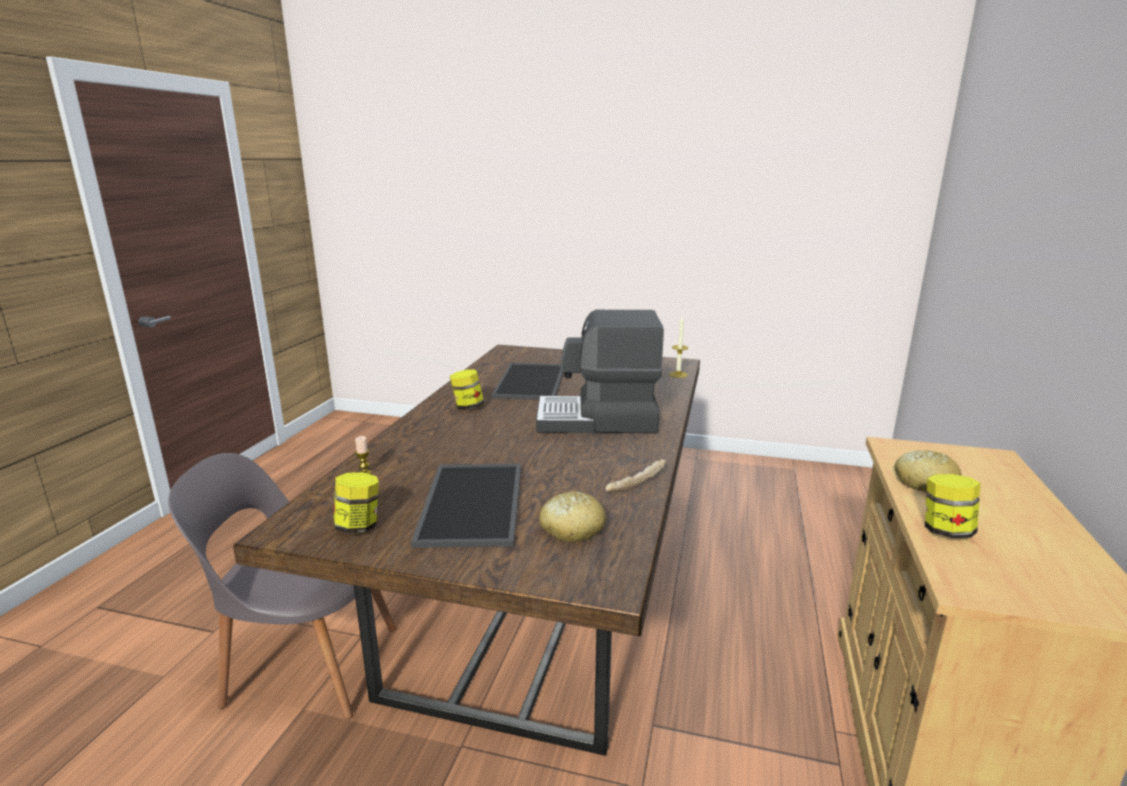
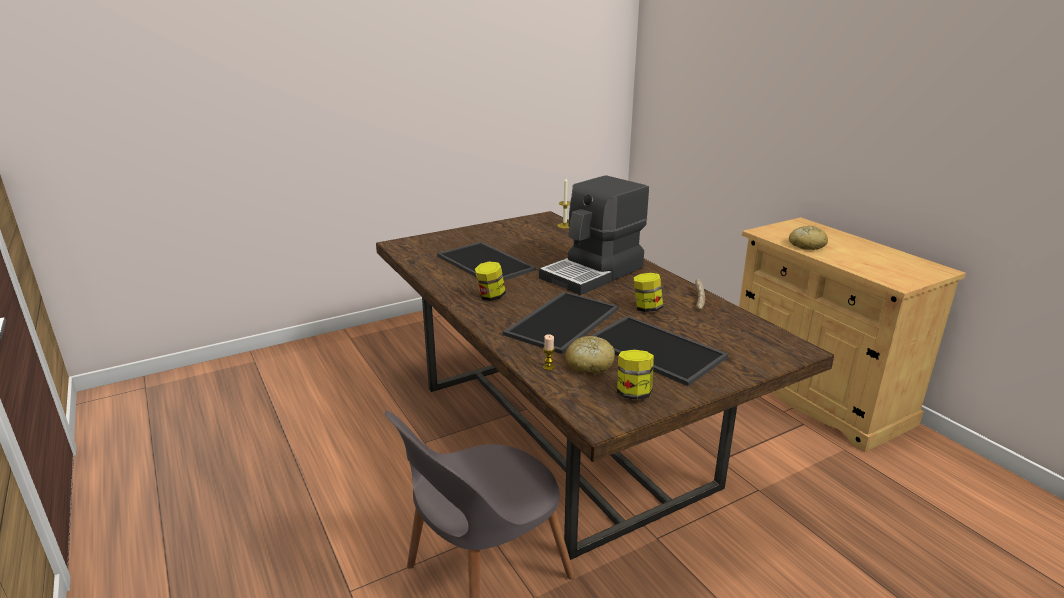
camera: 45 degrees left, 5 degrees up
bread [539,491,606,542] -> bread moved to [565,336,615,373]
jar [925,474,981,538] -> jar moved to [633,273,663,312]
none -> tray [503,292,619,354]

